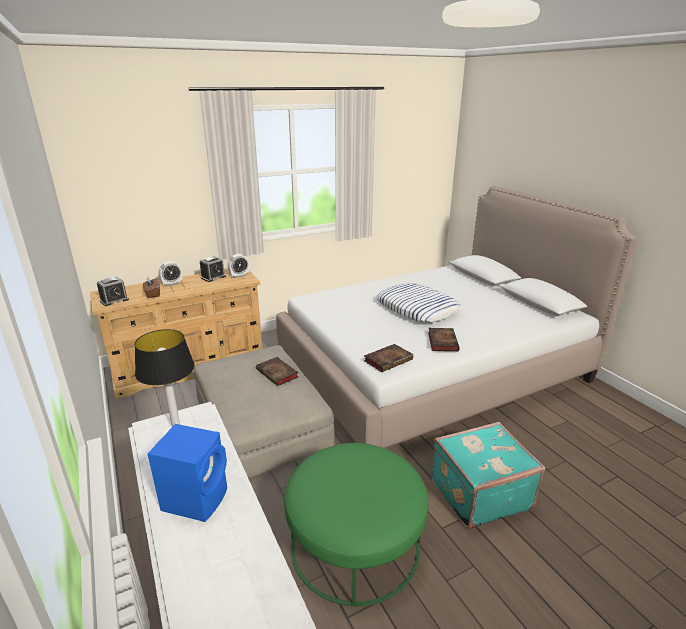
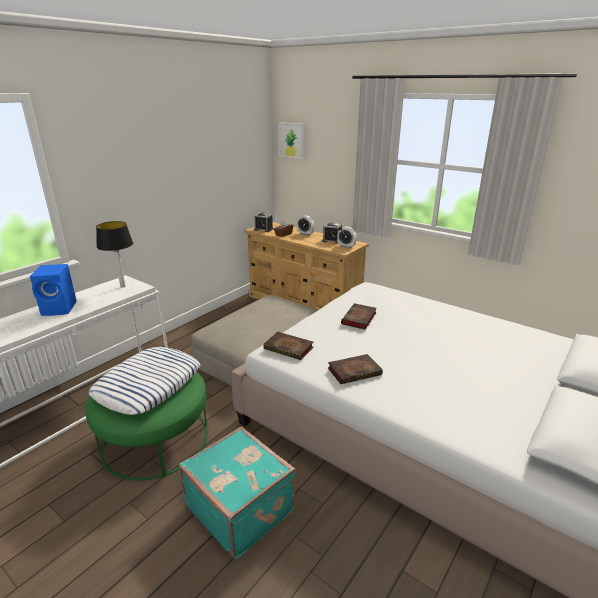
camera: 65 degrees right, 0 degrees up
book [256,357,298,386] -> book moved to [341,303,377,330]
pillow [376,283,461,323] -> pillow moved to [89,347,201,415]
none -> picture [278,122,305,159]

